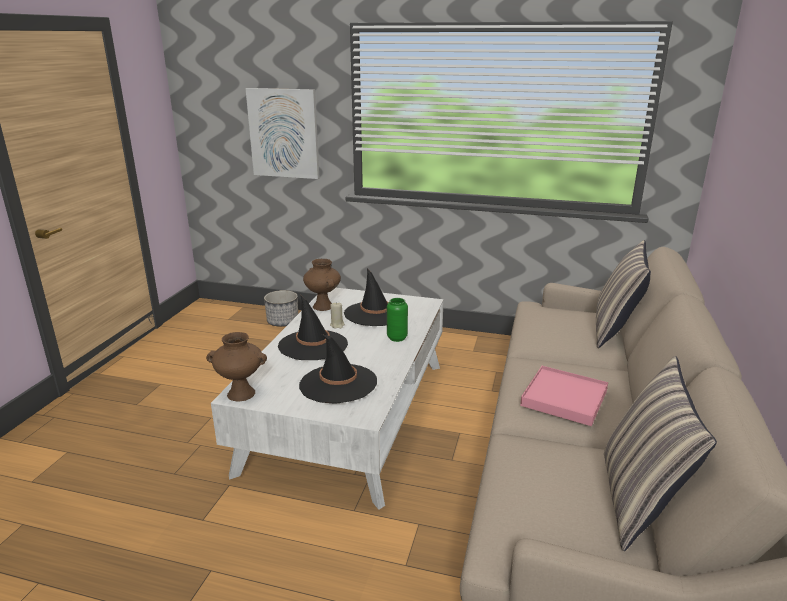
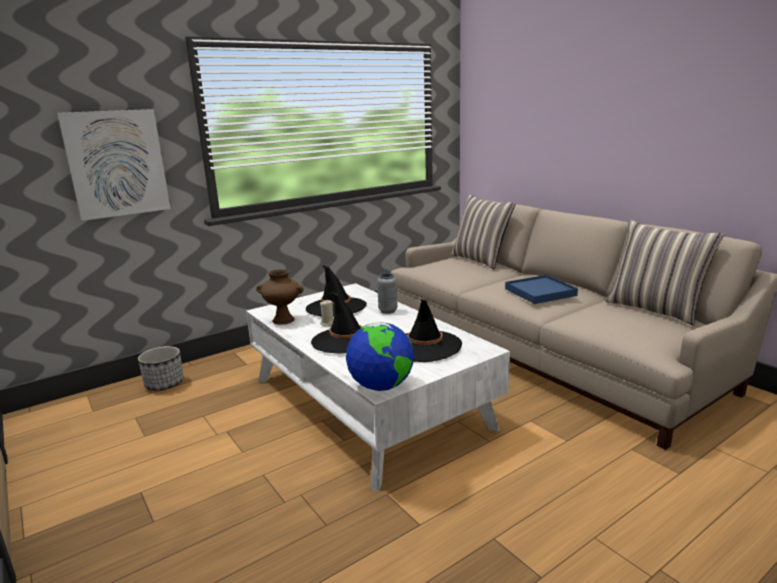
camera: 50 degrees left, 5 degrees down
brown vase [206,332,267,402] -> globe [346,322,414,391]
green vase [387,298,408,342] -> grey vase [377,273,398,314]
pink tray [520,366,608,426] -> blue tray [505,275,578,304]

